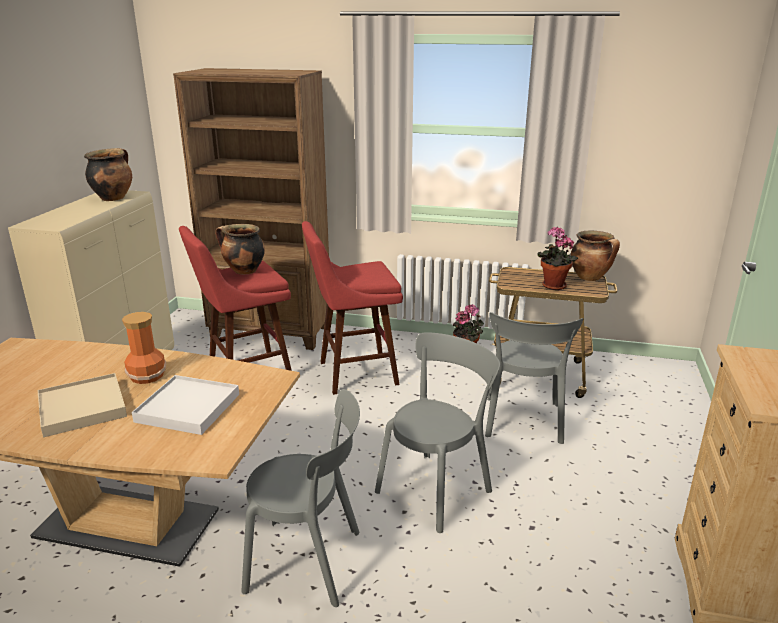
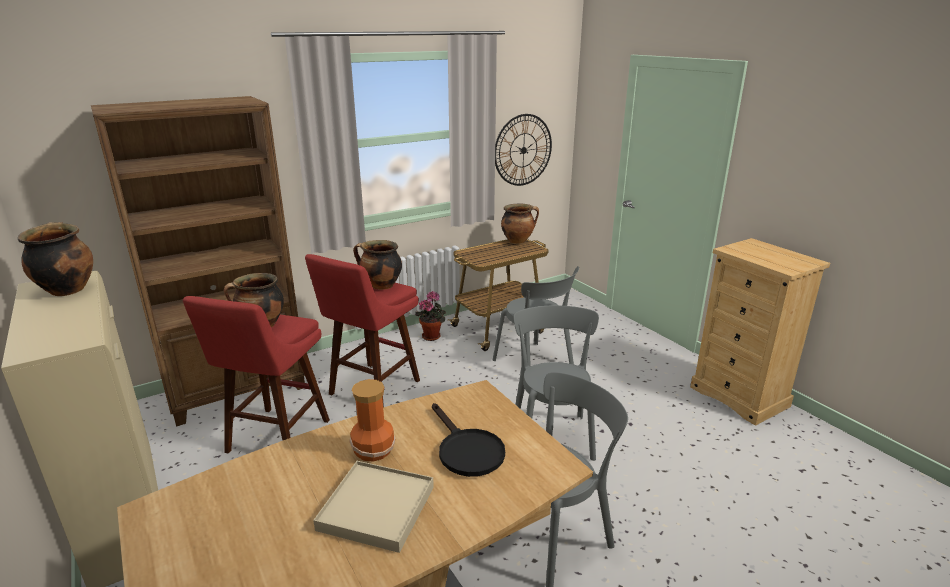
camera: 45 degrees left, 0 degrees up
white tray [132,375,239,435] -> black frying pan [432,403,505,477]
potted plant [537,226,578,290] -> none
none -> cooking pot [353,240,402,290]
none -> wall clock [495,114,552,186]

